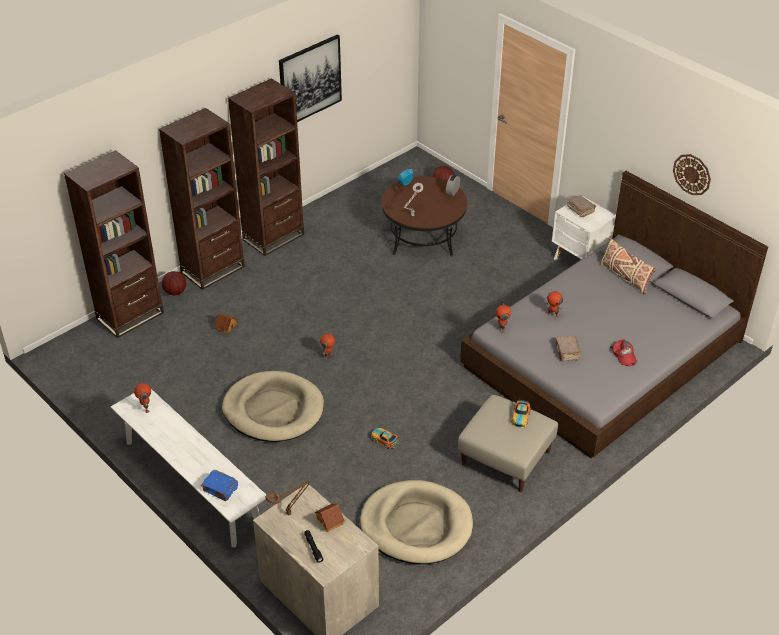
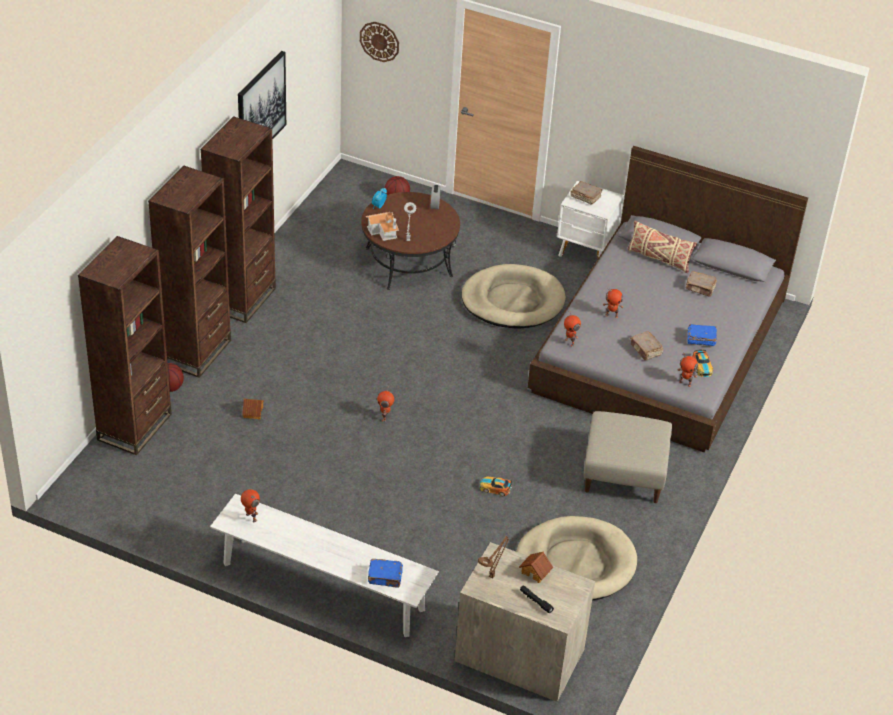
camera: 25 degrees left, 0 degrees up
beige dog bed [222,371,324,442] -> beige dog bed moved to [461,264,566,328]
toy car [511,400,531,428] -> toy car moved to [692,349,713,377]
red cap [610,339,637,366] -> blue book [687,324,717,346]
wall clock [673,154,711,195] -> wall clock moved to [360,22,399,62]
none -> toy house [366,212,399,241]
none -> toy robot [677,353,698,387]
none -> brown book [686,271,717,297]

